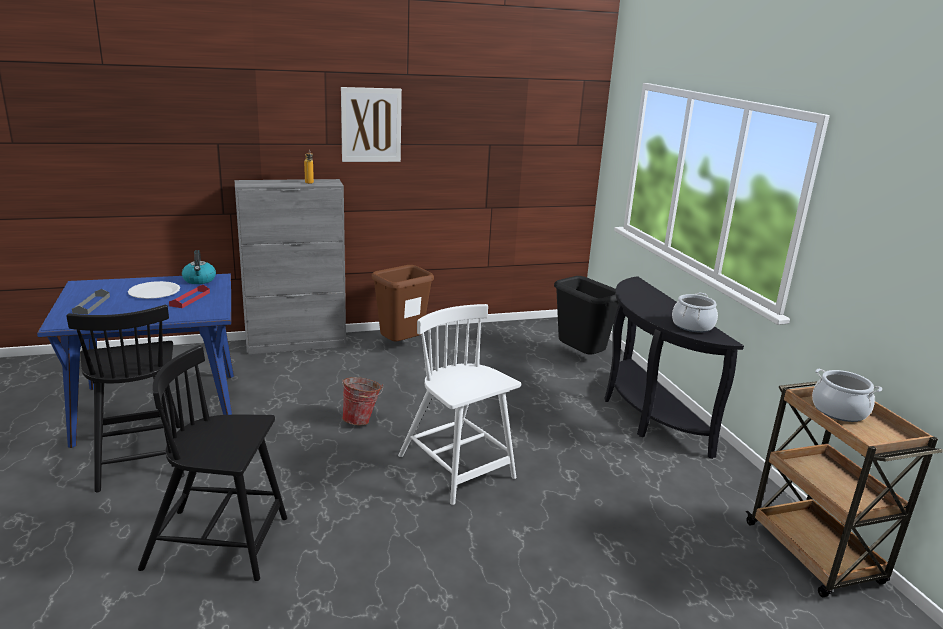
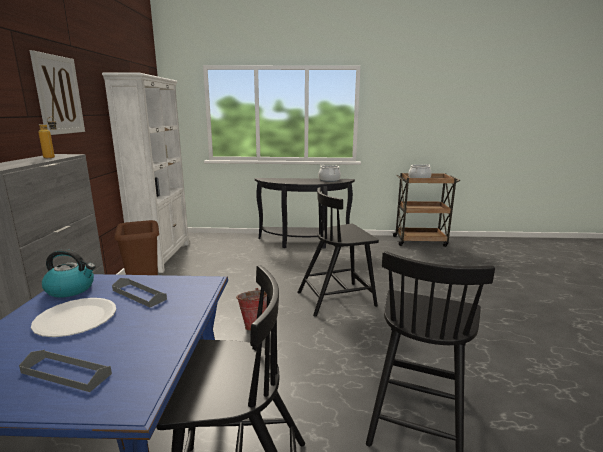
camera: 70 degrees left, 5 degrees down
red tray [169,285,210,308] -> grey tray [112,278,167,307]
white chair [398,304,521,505] -> black chair [297,187,379,317]
black trash can [554,276,619,355] -> none
none -> white bookcase [102,72,189,273]

